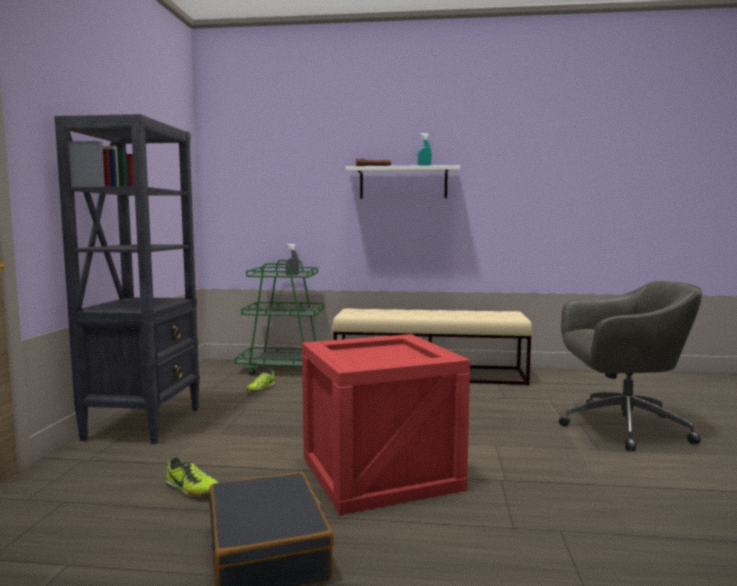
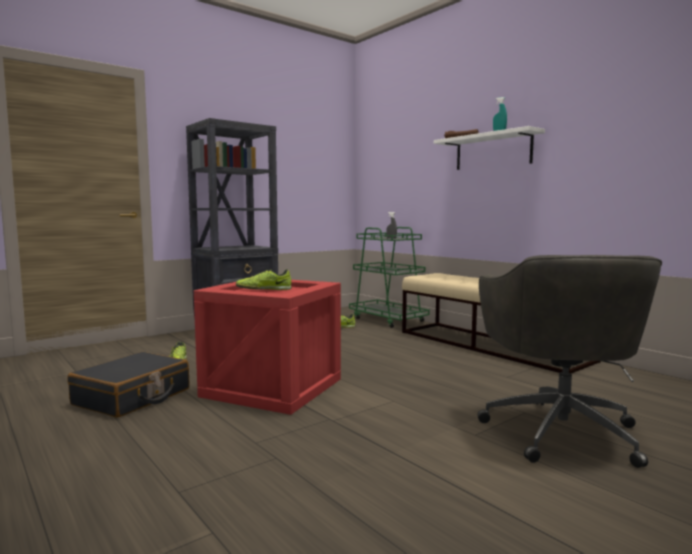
camera: 45 degrees right, 0 degrees up
grey office chair [559,281,702,451] -> grey office chair turned 45 degrees clockwise [477,255,662,468]
none -> shoe [236,269,292,290]

